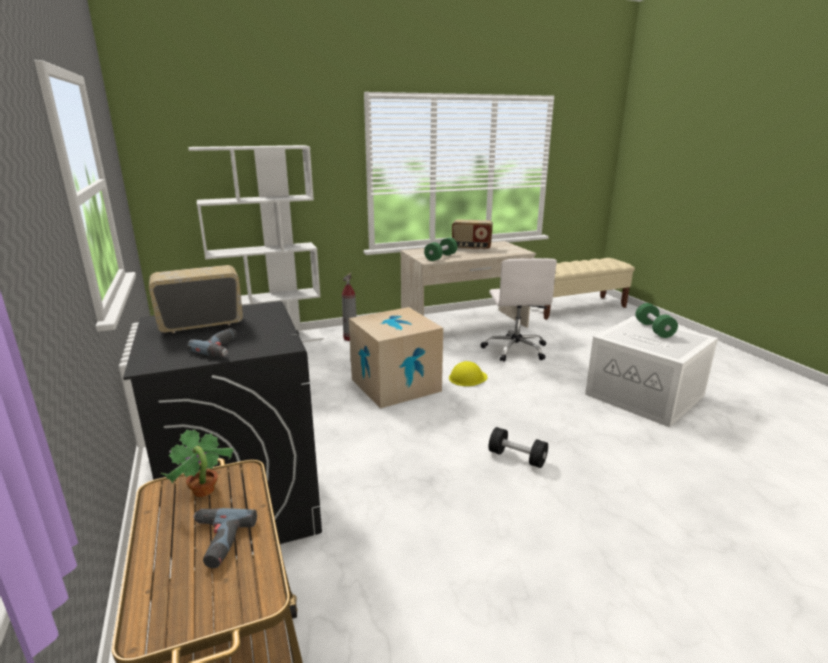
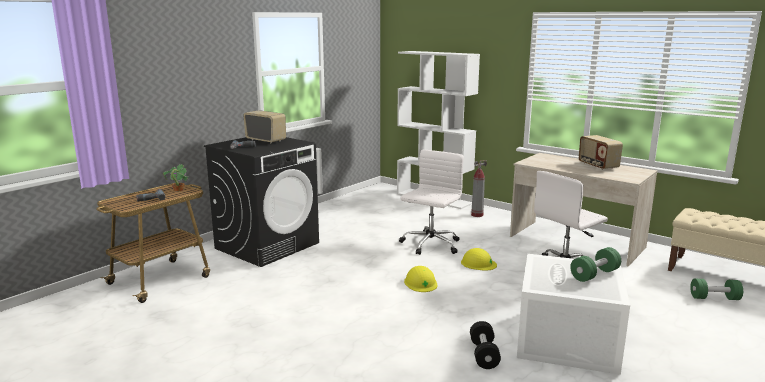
camera: 60 degrees right, 5 degrees down
cardboard box [349,307,443,408] -> white office chair [399,150,464,255]
green dumbbell [424,238,458,261] -> green dumbbell moved to [690,279,743,300]
black dumbbell [489,427,548,468] -> black dumbbell moved to [470,321,501,369]
none -> yellow hard hat [404,266,438,292]

